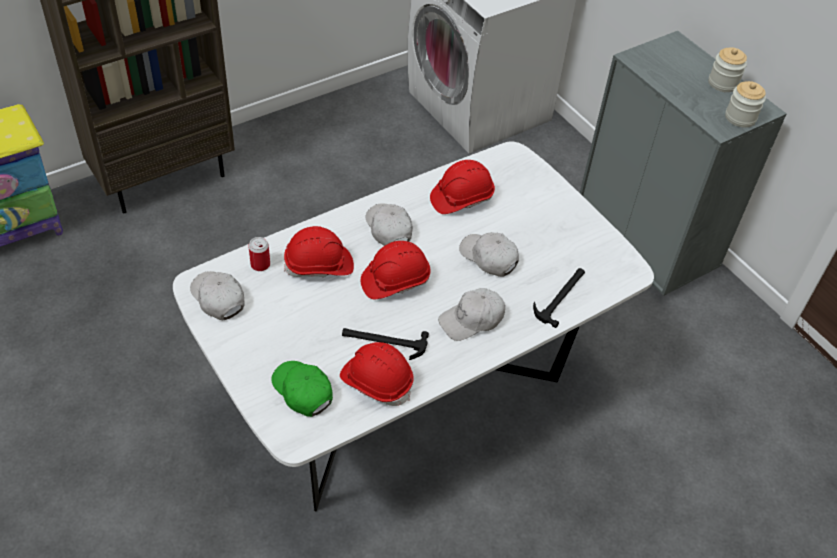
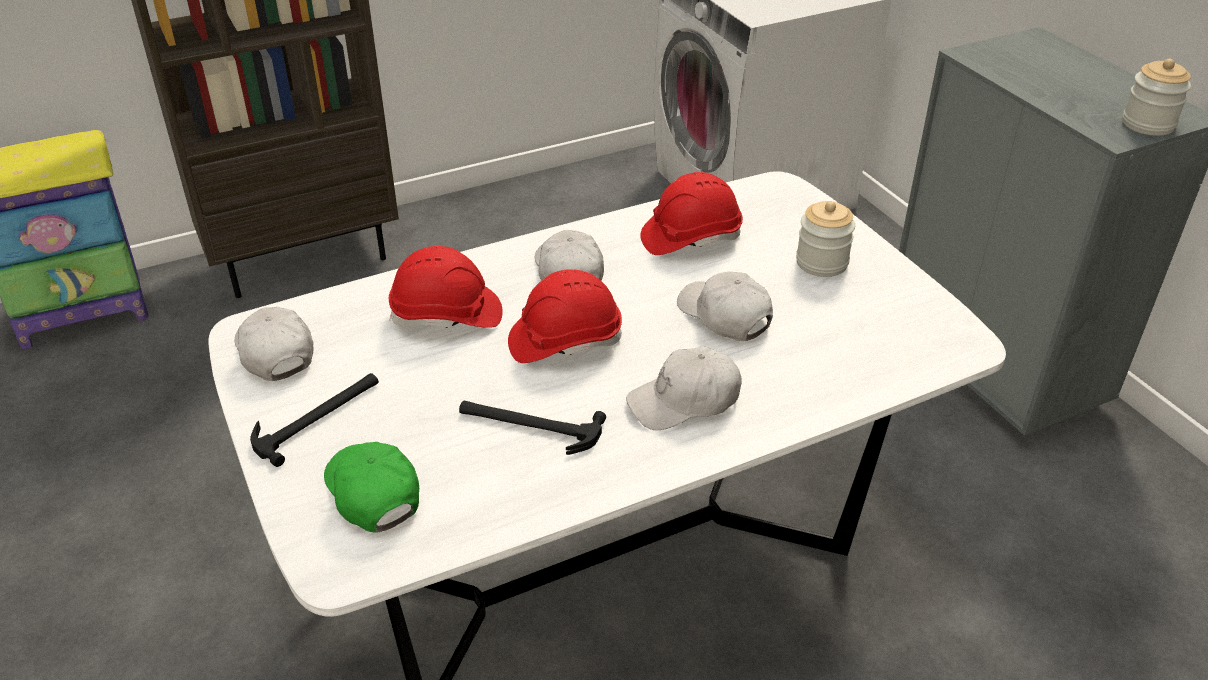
camera: 10 degrees right, 10 degrees down
can [248,237,270,271] -> none
red hard hat [340,342,414,406] -> none
hammer [533,268,585,328] -> hammer moved to [250,373,379,467]
jar [709,47,747,92] -> jar moved to [796,201,855,277]

